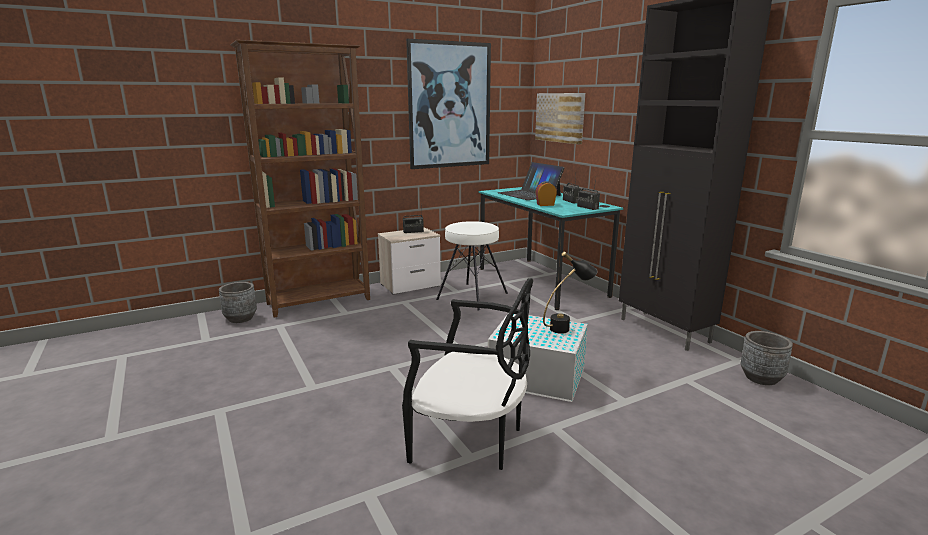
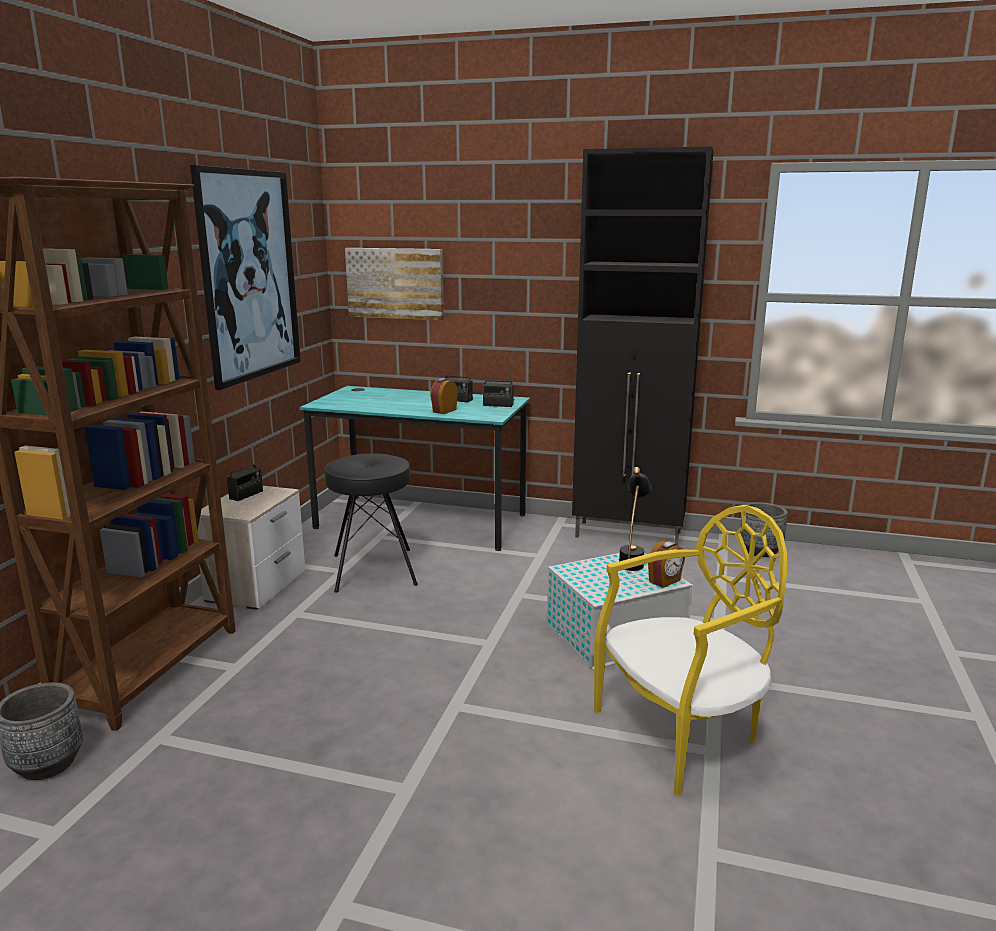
camera: 45 degrees left, 0 degrees up
black chair [402,278,533,470] -> yellow chair [594,505,787,796]
white stool [436,221,508,311] -> black stool [325,453,418,593]
laptop [498,162,564,200] -> none
none -> alarm clock [648,541,685,588]

